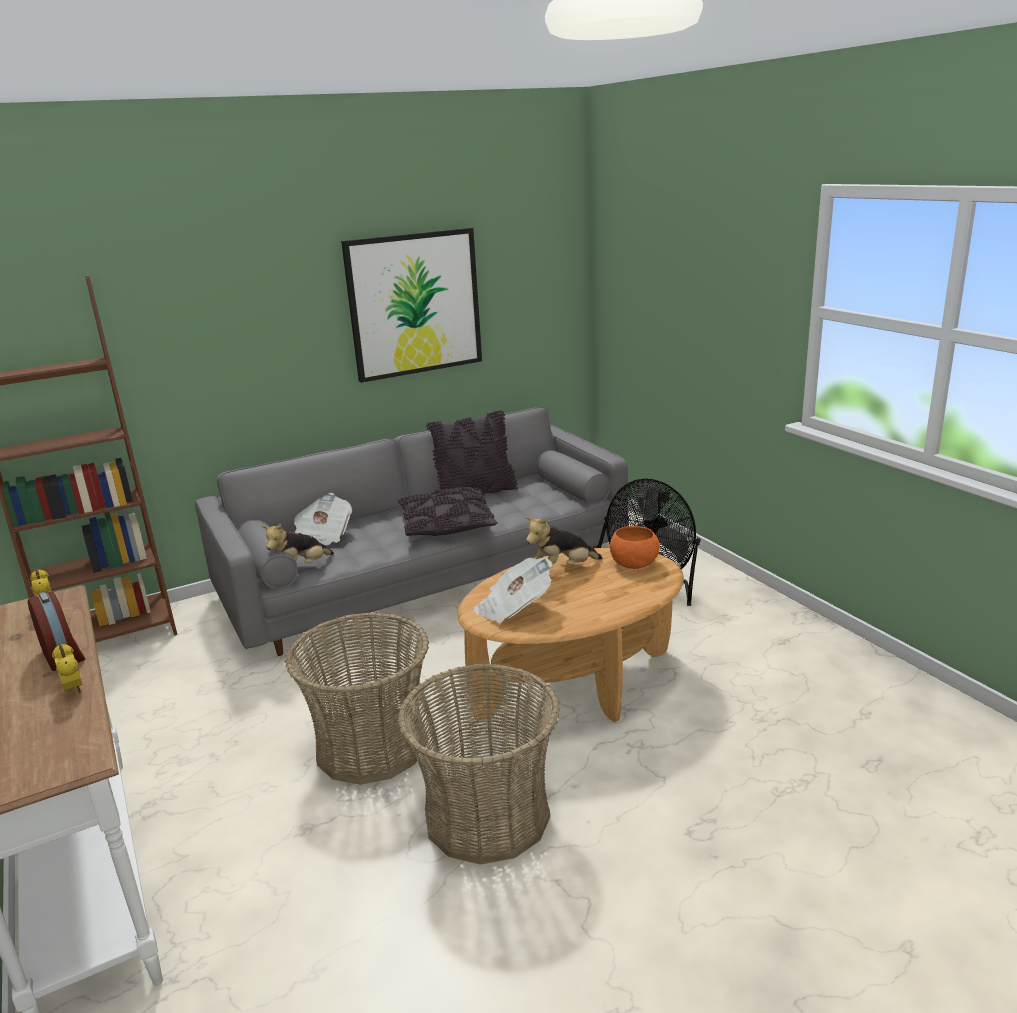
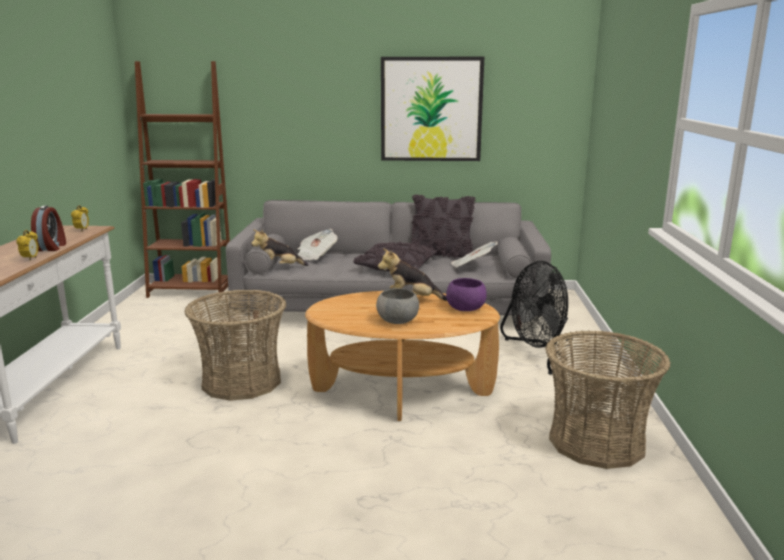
camera: 30 degrees right, 5 degrees down
basket [398,664,560,865] -> basket moved to [545,330,671,469]
newspaper [474,558,553,624] -> newspaper moved to [451,241,498,267]
orange bowl [610,526,660,569] -> purple bowl [446,278,487,311]
none -> grey bowl [376,288,419,324]

